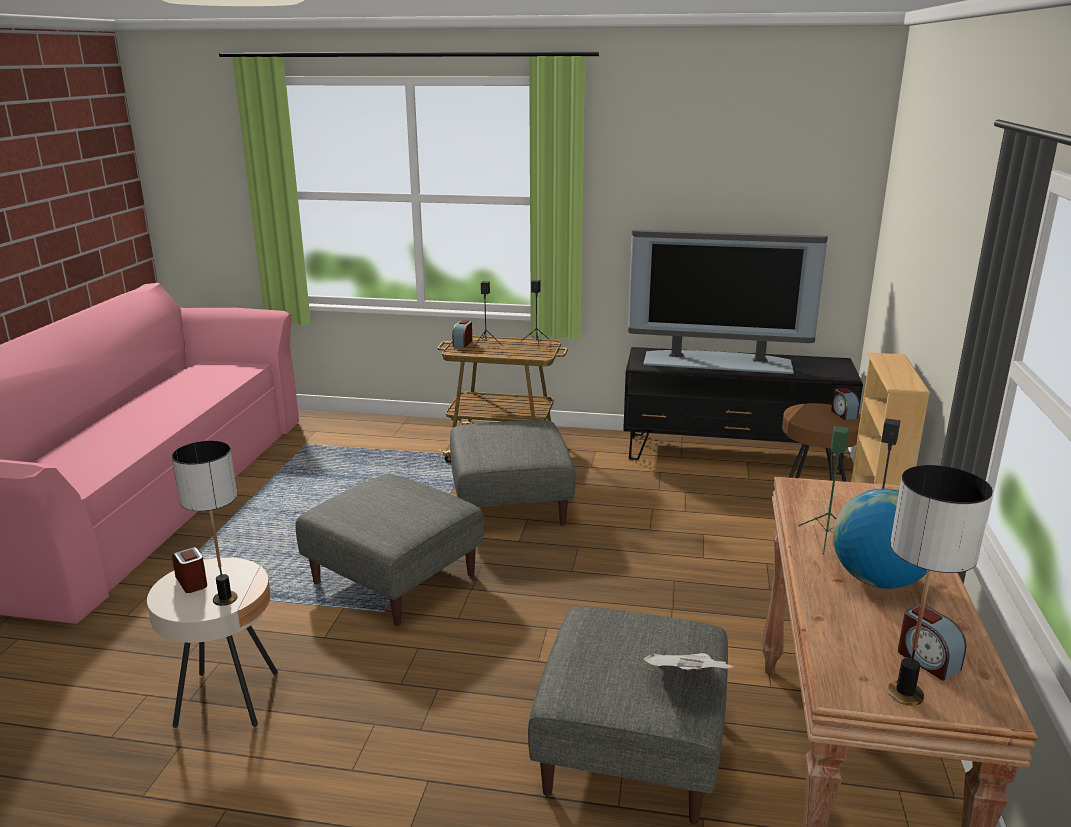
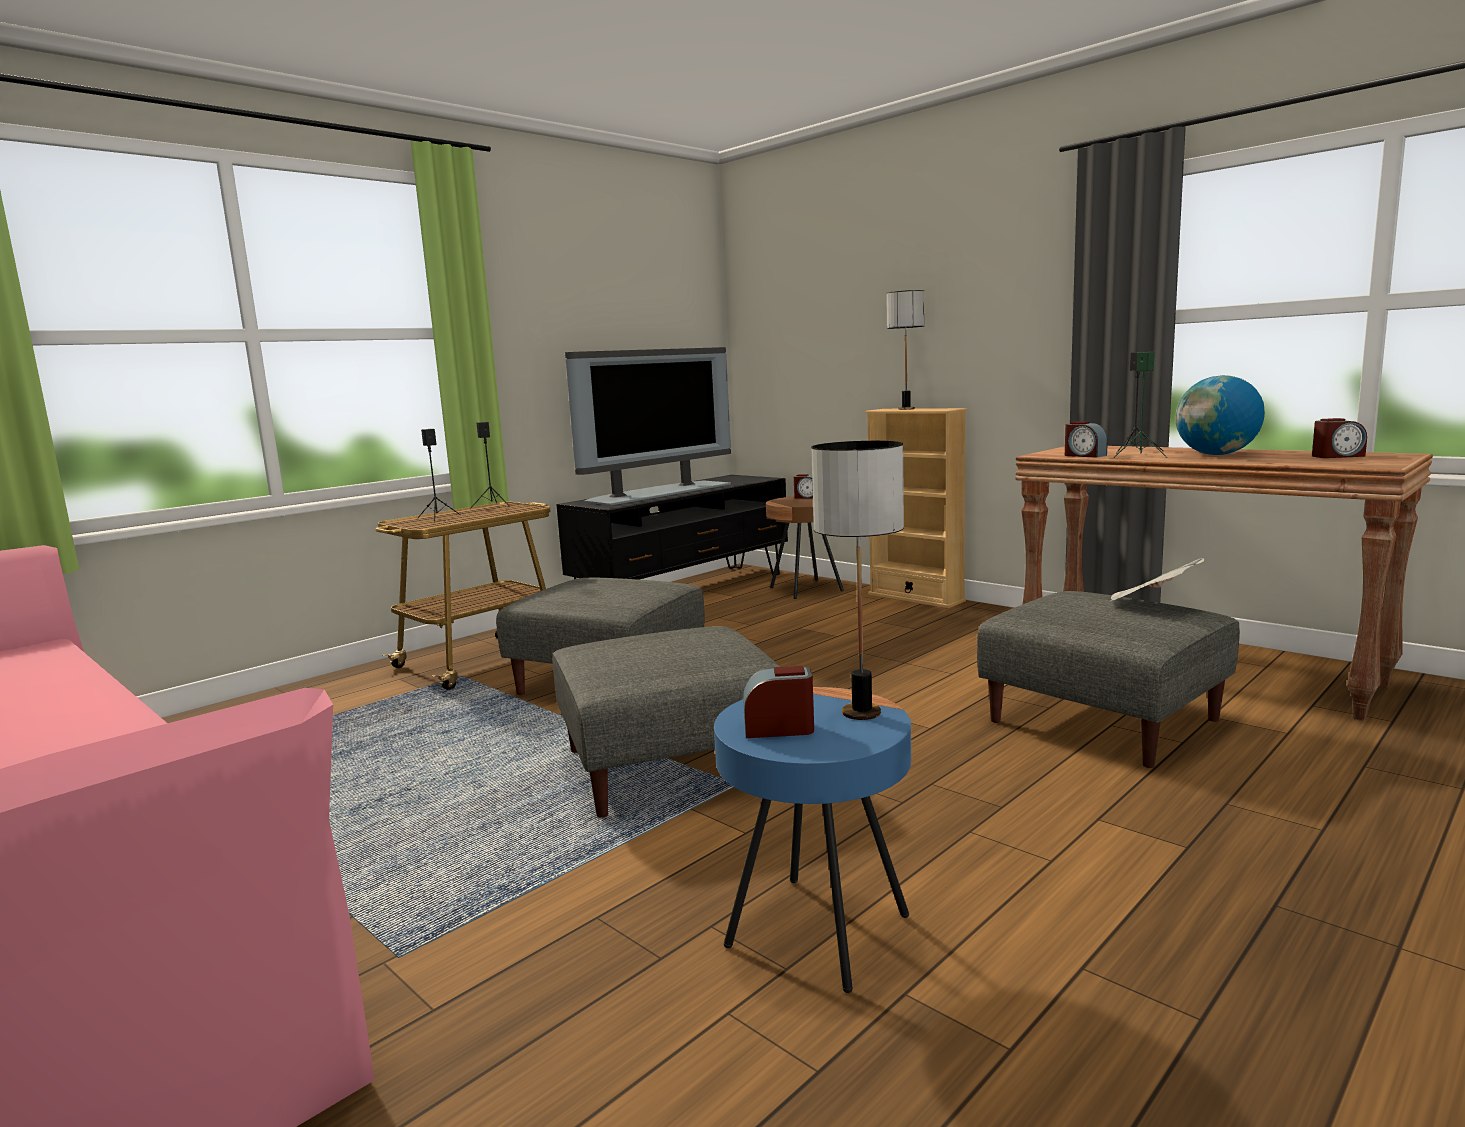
camera: 55 degrees left, 10 degrees down
beige side table [147,558,278,728] -> blue side table [714,687,911,993]
alarm clock [452,320,472,348] -> alarm clock moved to [1065,422,1108,458]
table lamp [888,465,993,706] -> table lamp moved to [887,290,924,410]

